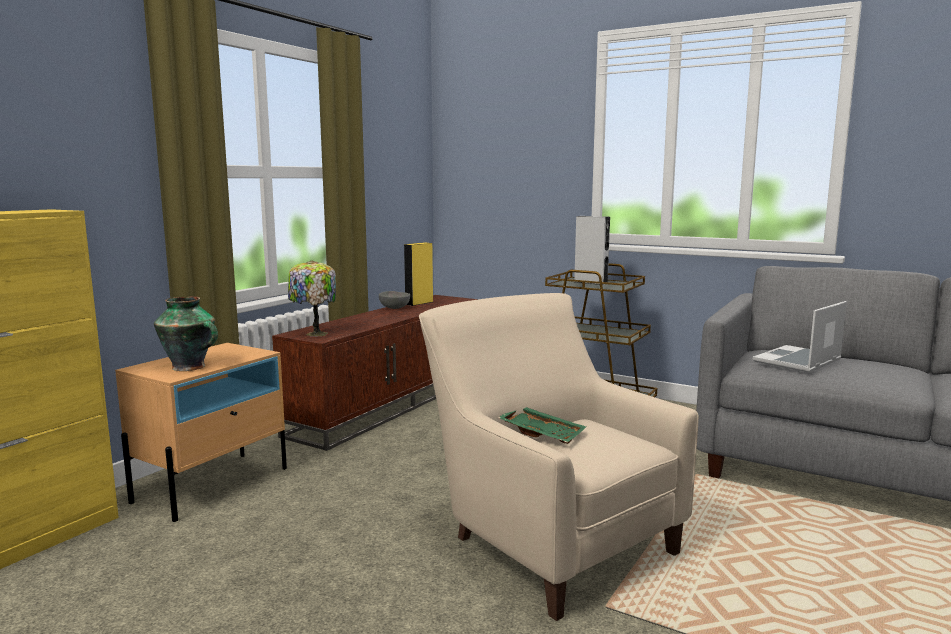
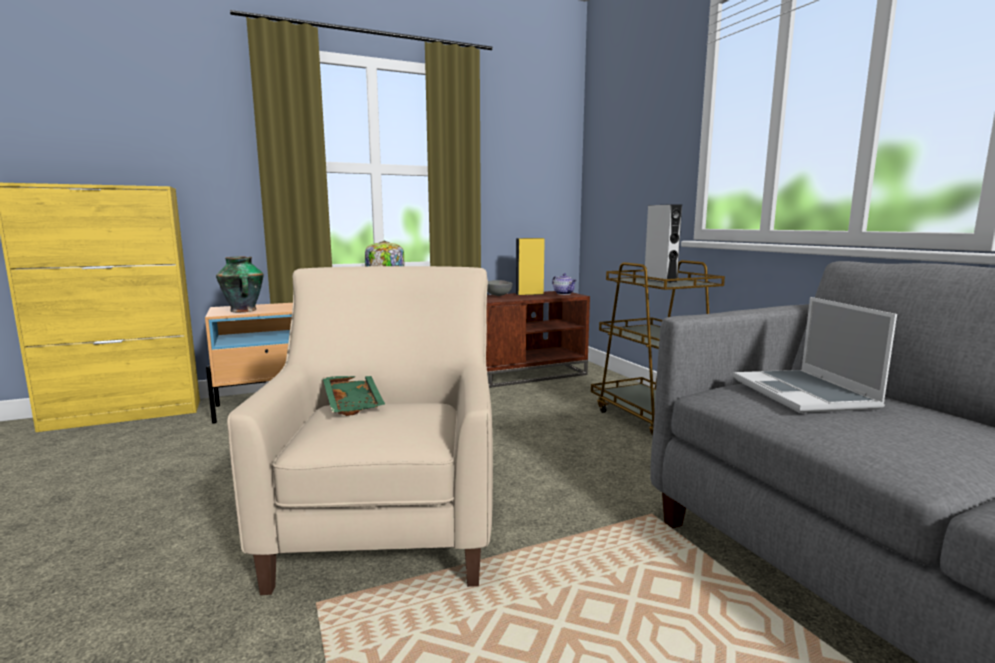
camera: 35 degrees right, 0 degrees up
laptop [753,301,847,373] -> laptop turned 90 degrees counterclockwise [733,297,897,413]
none -> teapot [552,273,576,295]

